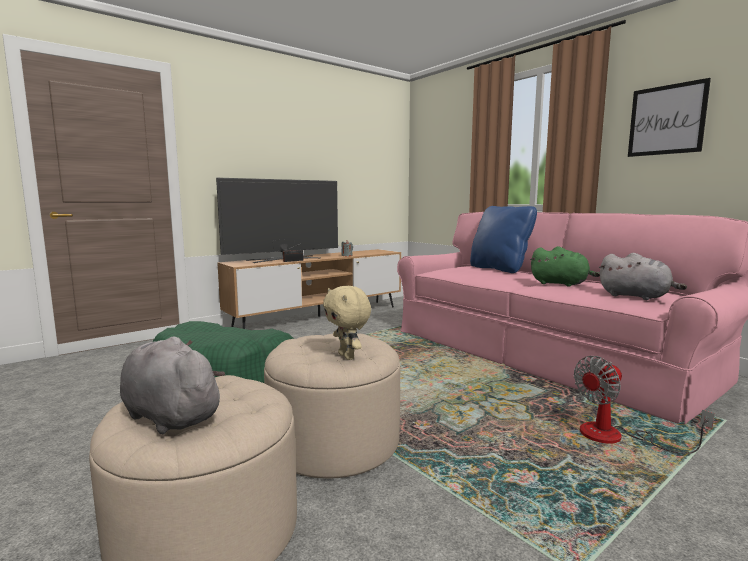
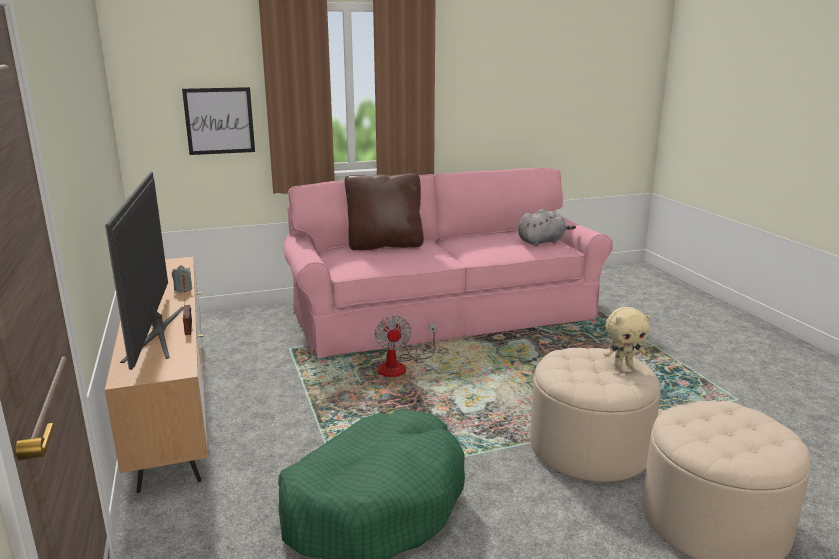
camera: 70 degrees left, 10 degrees up
grey plush toy [120,337,225,434] -> none
blue pillow [470,206,537,273] -> brown pillow [345,173,424,250]
green plush toy [530,246,600,287] -> none
fan [574,356,714,454] -> fan moved to [375,316,437,377]
picture [628,78,711,157] -> picture moved to [182,87,255,155]

